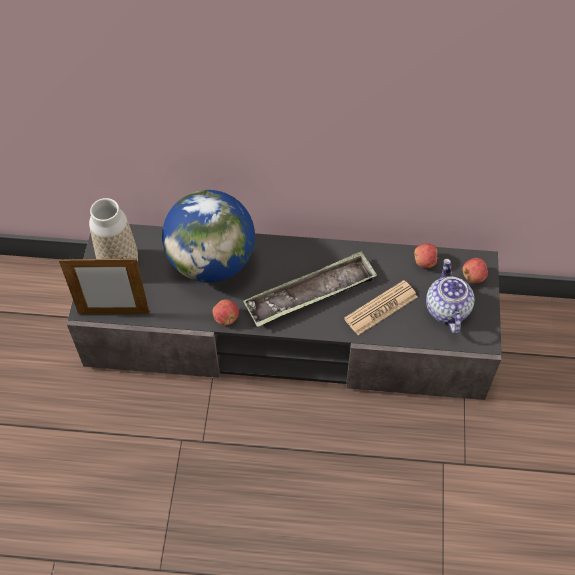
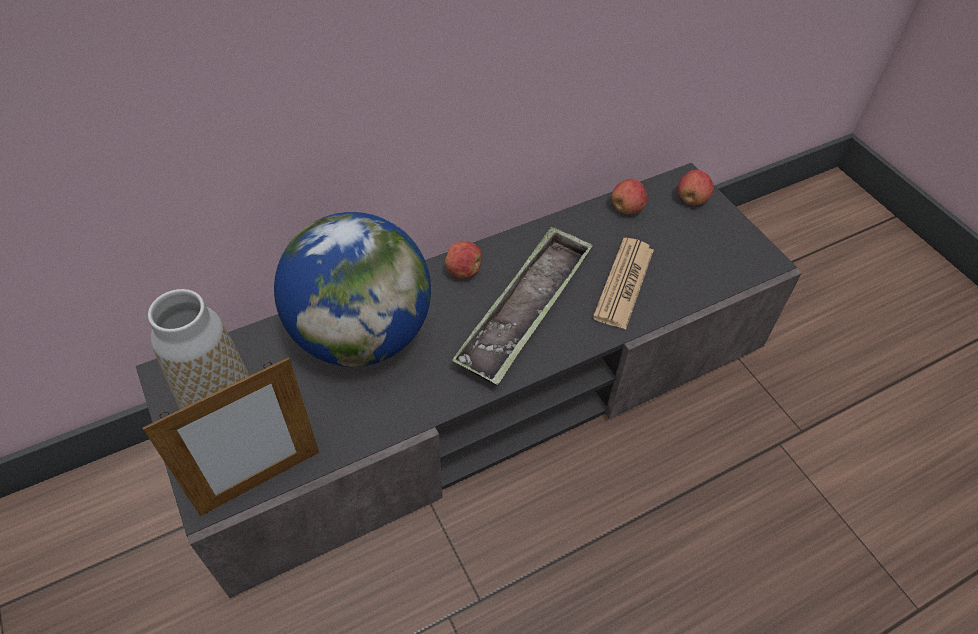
camera: 35 degrees left, 5 degrees down
apple [213,299,239,325] -> apple moved to [445,241,482,279]
teapot [426,259,475,334] -> none

